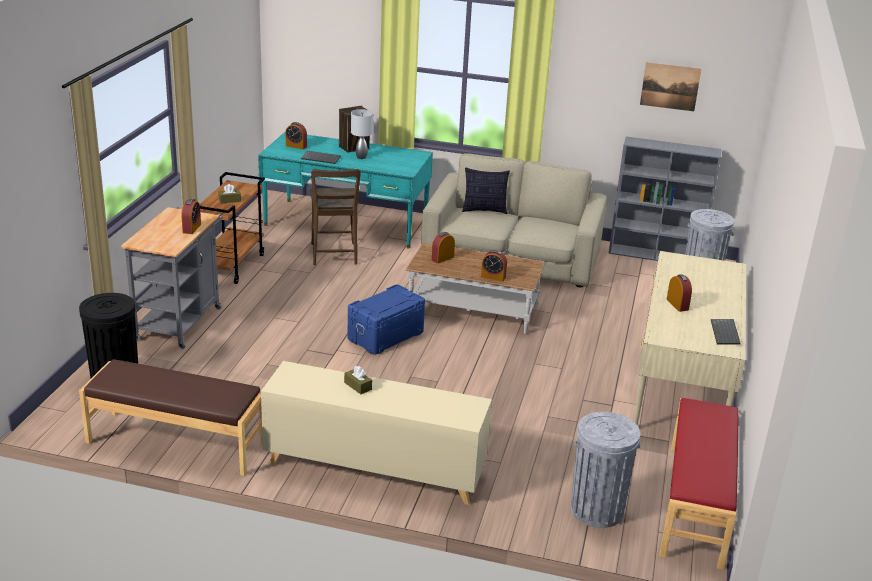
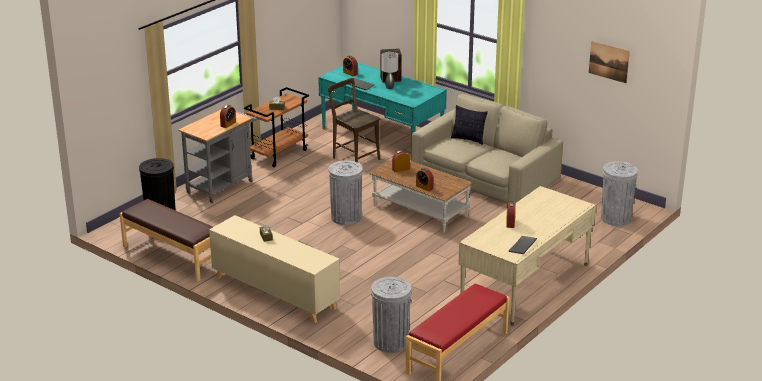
camera: 25 degrees right, 0 degrees up
brown chair [310,169,361,265] -> brown chair turned 120 degrees clockwise [328,78,381,163]
blue storage box [347,284,425,355] -> grey trash can [328,161,363,225]
grey bookcase [608,136,722,261] -> none

